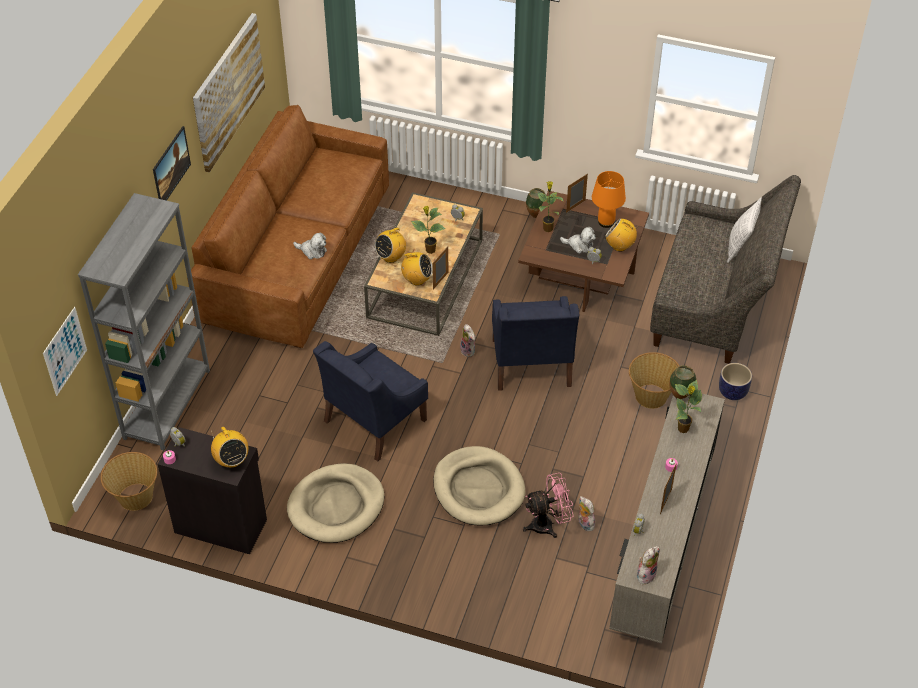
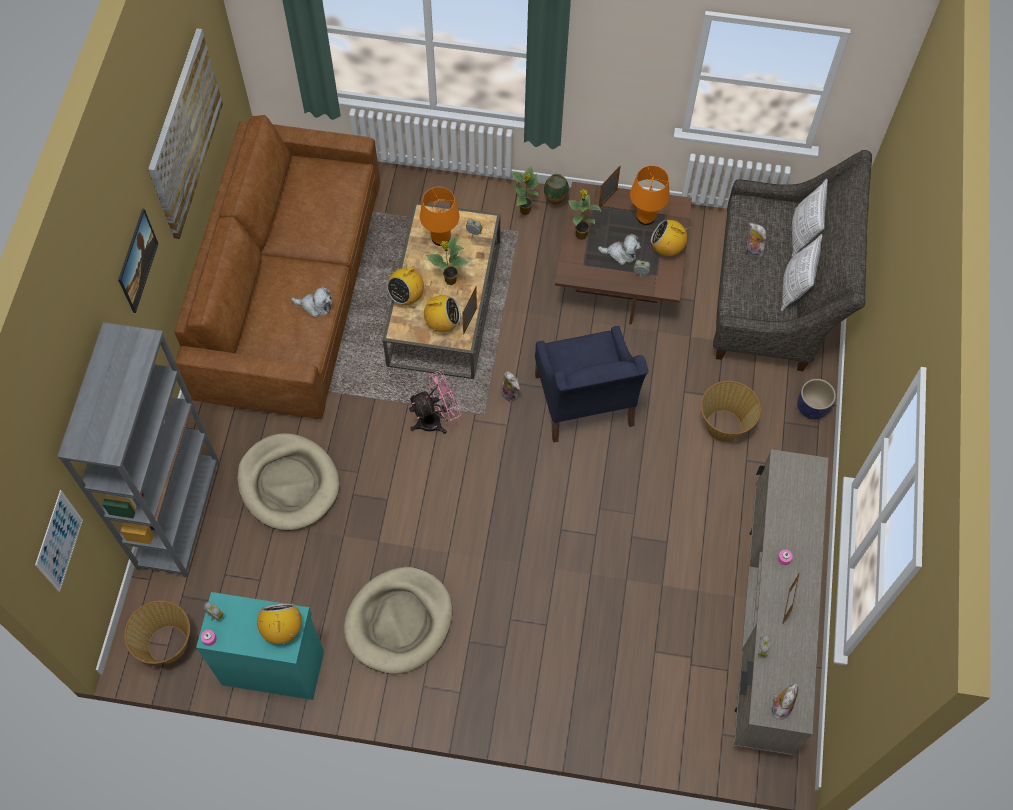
camera: 10 degrees left, 15 degrees up
black cabinet [158,427,267,554] -> turquoise cabinet [196,592,324,700]
radio [211,427,249,468] -> radio turned 150 degrees counterclockwise [257,603,302,644]
blue armchair [313,341,428,462] -> none
beige dog bed [433,446,525,525] -> beige dog bed moved to [237,433,339,531]
pink fan [523,473,573,538] -> pink fan moved to [408,370,461,434]
plush toy [578,496,595,531] -> plush toy moved to [746,223,766,258]
vase [669,365,696,399] -> none
potted plant [675,380,702,433] -> potted plant moved to [512,166,539,215]
none -> orange table lamp [420,187,460,246]
none -> pillow [781,234,822,311]

